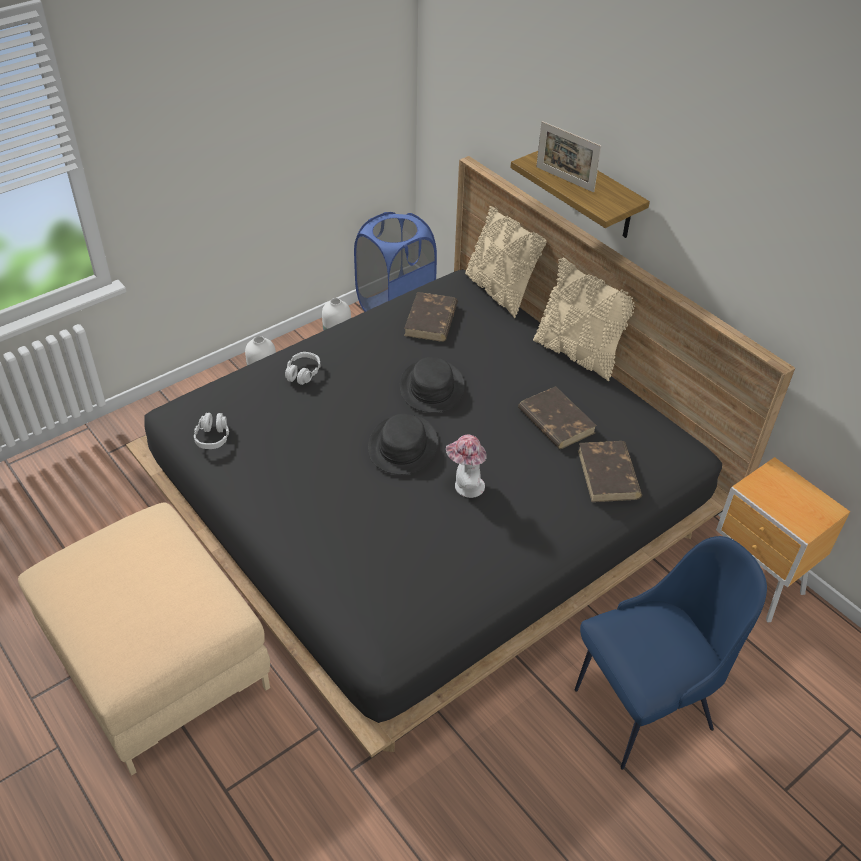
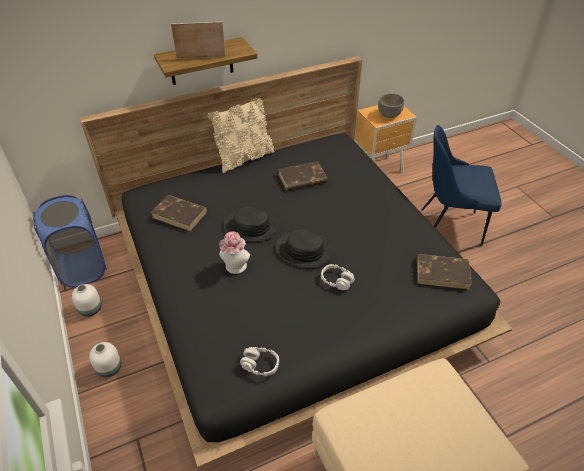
camera: 75 degrees left, 0 degrees up
grey headphones [285,352,320,385] -> grey headphones moved to [321,264,355,290]
hat [446,435,487,498] -> hat moved to [219,231,250,274]
beige pillow [465,206,547,318] -> none
picture frame [536,121,601,192] -> picture frame turned 150 degrees counterclockwise [171,21,226,59]
blue chair [575,536,767,770] -> blue chair turned 75 degrees counterclockwise [421,125,502,246]
brown book [578,441,642,502] -> brown book moved to [417,254,472,290]
none -> grey bowl [378,94,404,118]

